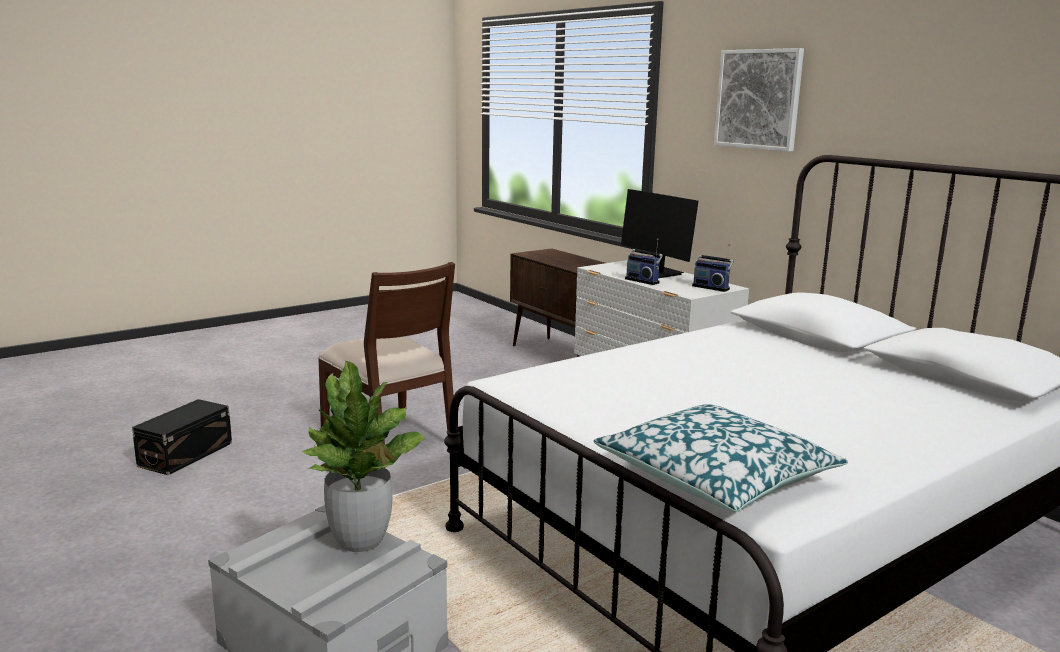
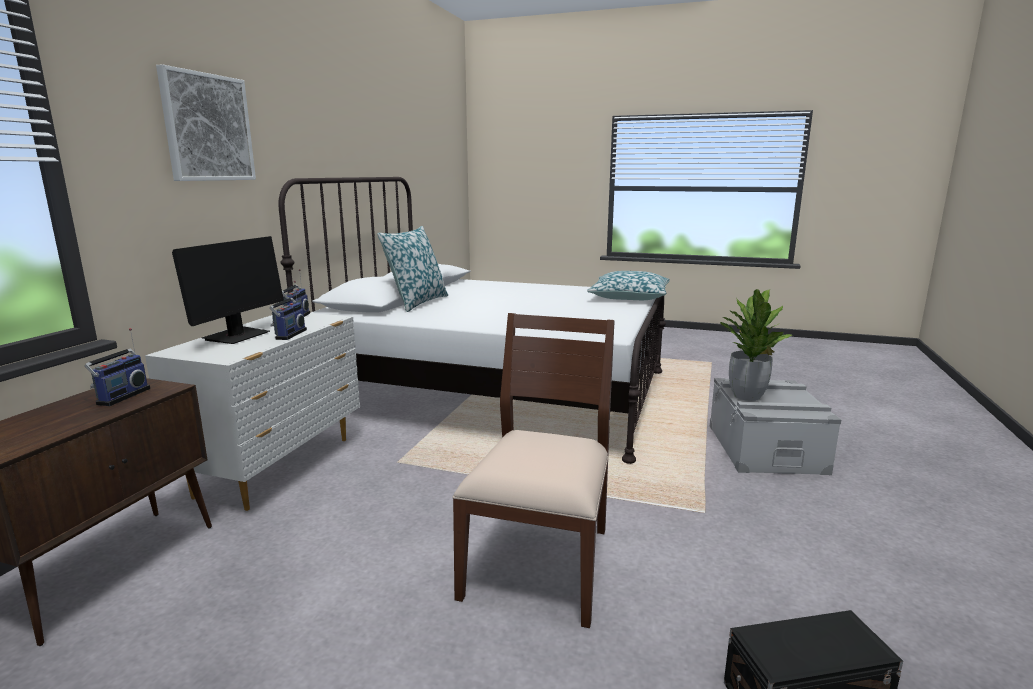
camera: 125 degrees left, 0 degrees up
none -> radio [84,328,150,406]
none -> pillow [377,226,448,312]

